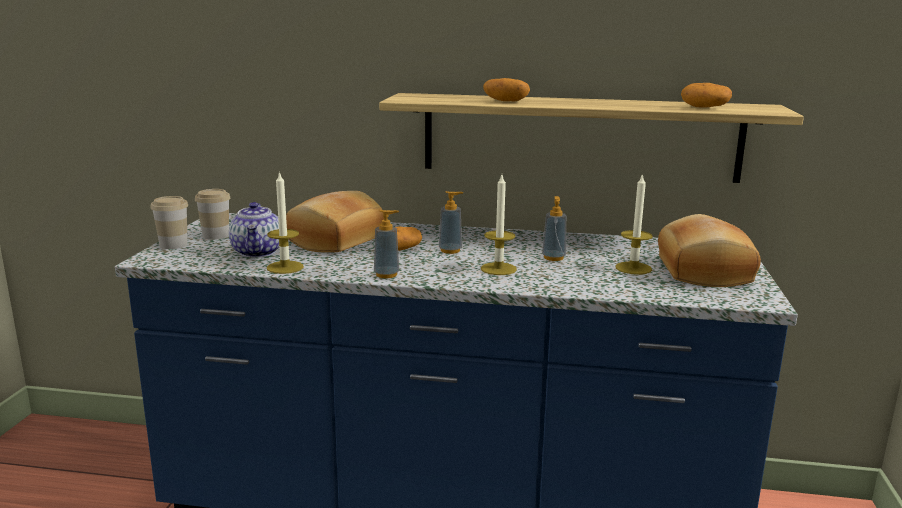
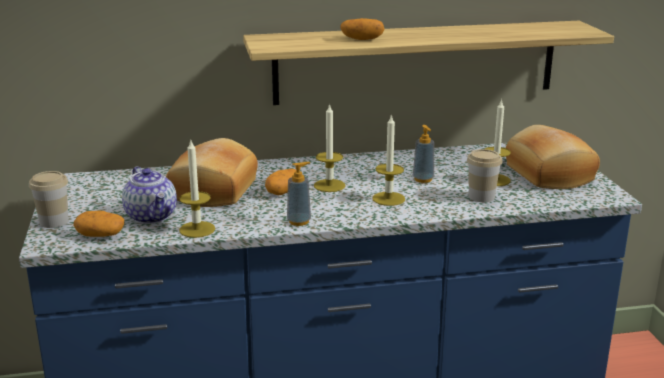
camera: 20 degrees left, 5 degrees up
cup [195,189,230,240] -> cup moved to [467,149,502,202]
soap dispenser [439,191,463,254] -> candle [314,103,346,192]
potato [681,83,732,107] -> potato moved to [73,211,124,237]

